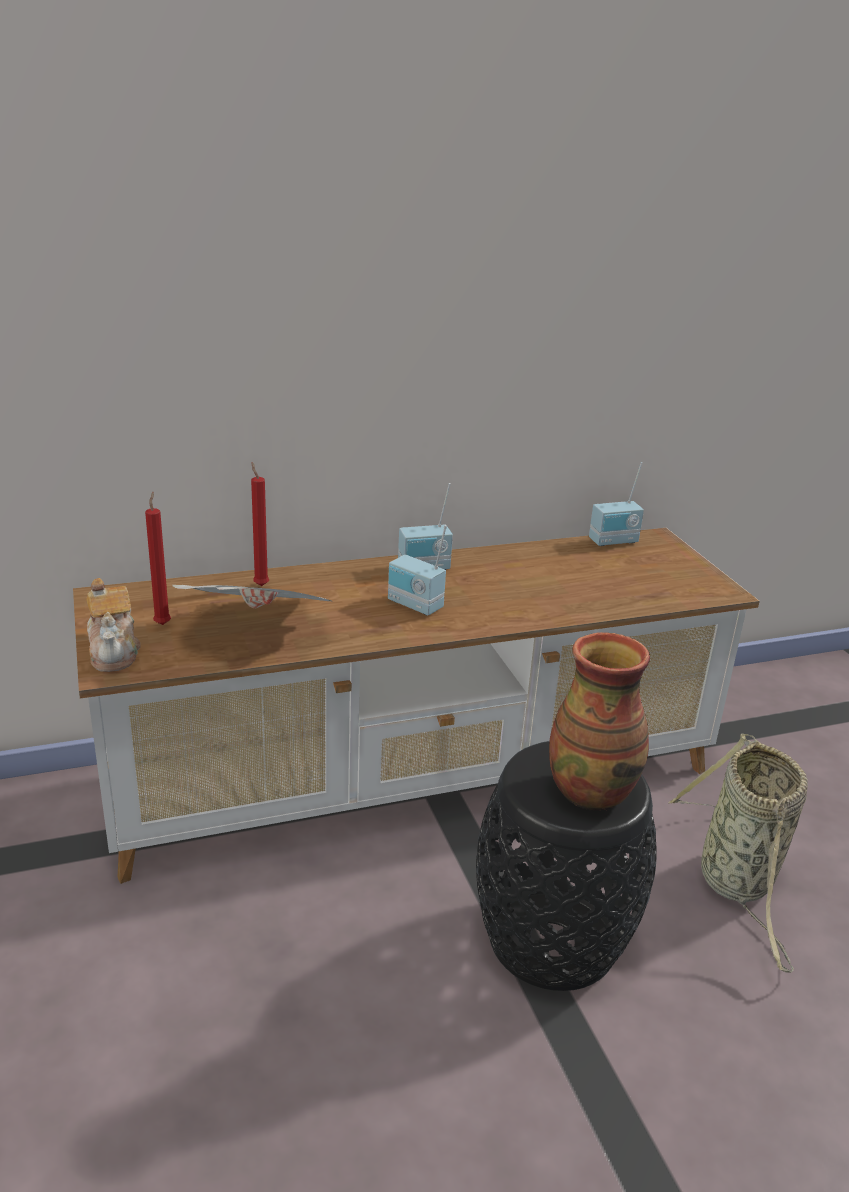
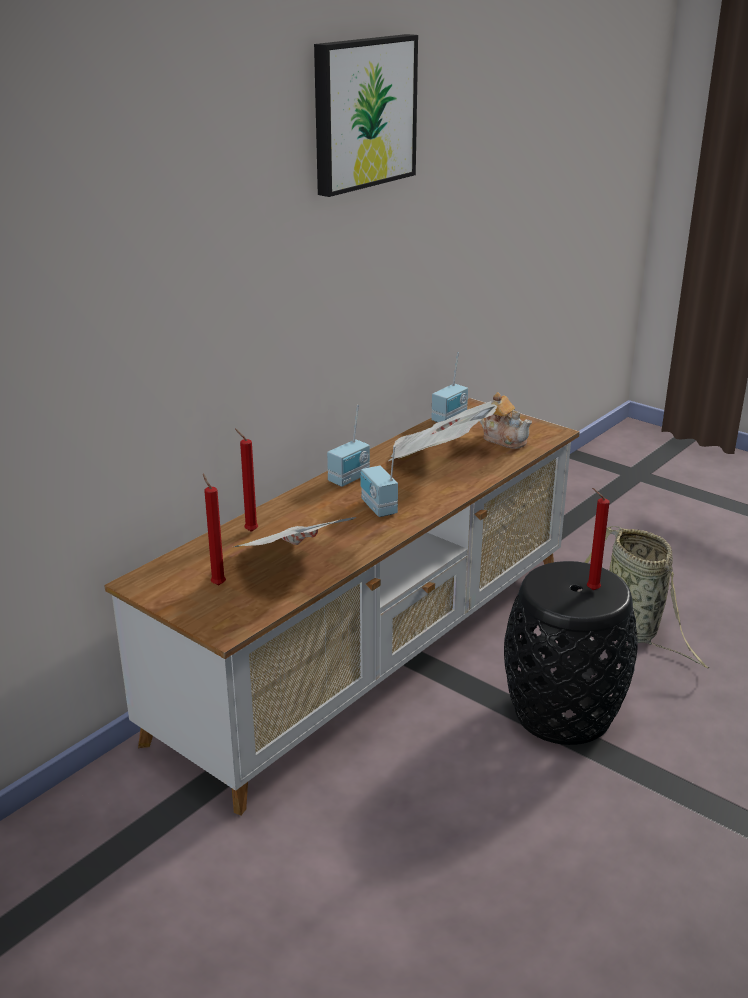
camera: 30 degrees left, 0 degrees up
teapot [86,578,141,672] -> teapot moved to [480,392,532,449]
radio [388,525,447,615] -> radio turned 60 degrees clockwise [360,446,398,517]
vase [549,632,650,811] -> red candle [587,488,610,590]
none -> picture [314,34,418,197]
none -> newspaper [388,401,497,461]

